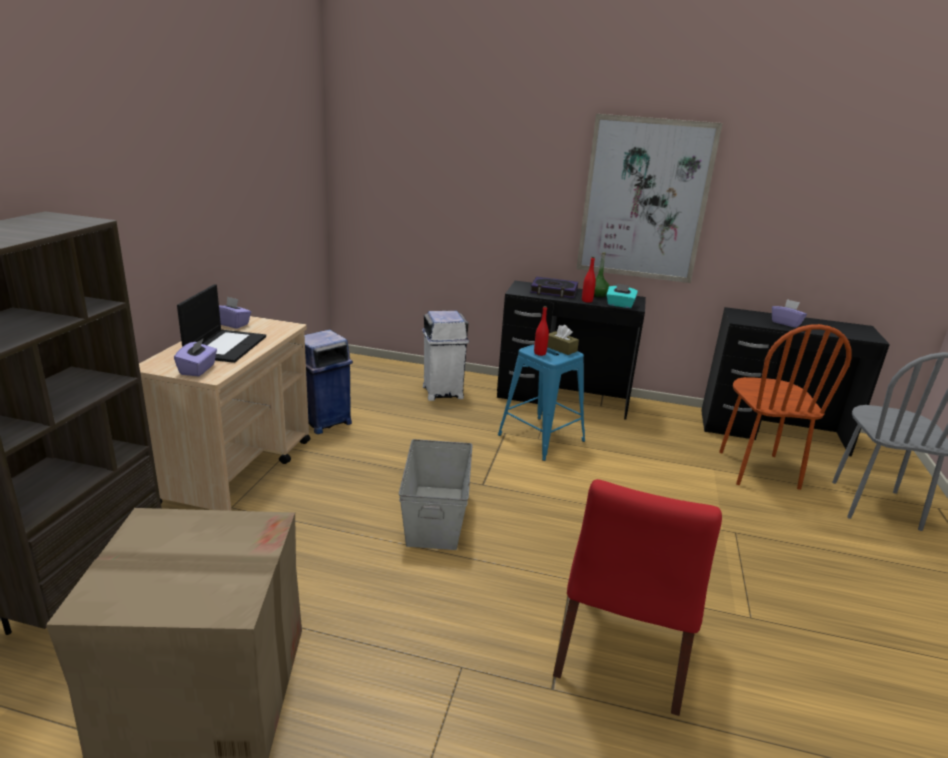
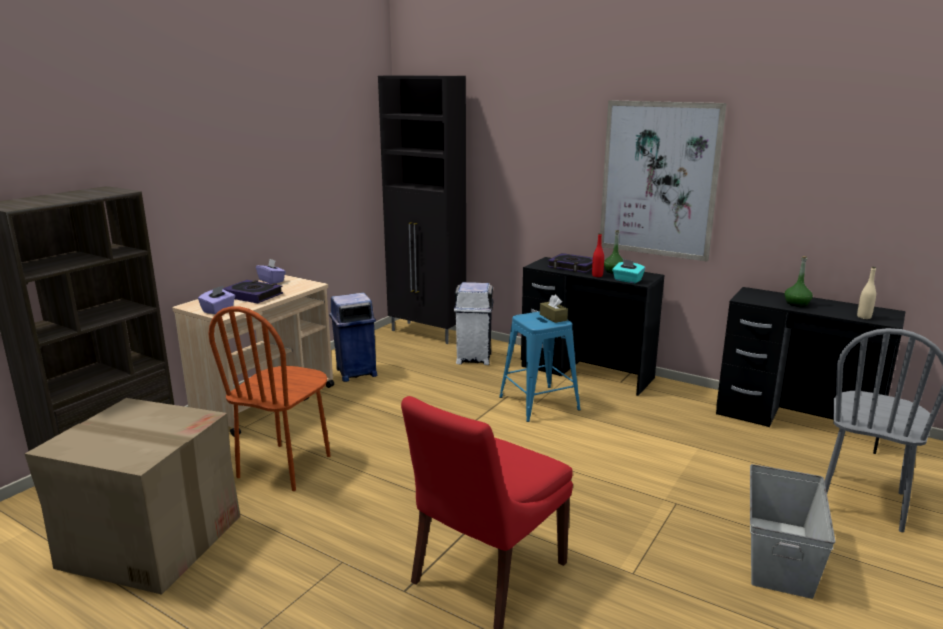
camera: 20 degrees right, 5 degrees down
laptop [177,284,266,363] -> book [223,280,283,303]
grey storage box [399,439,472,550] -> grey storage box moved to [750,464,836,599]
red bottle [534,306,549,356] -> none
brown chair [719,324,852,490] -> brown chair moved to [209,306,331,491]
purple tissue box [772,299,807,328] -> green bottle [785,256,813,307]
none -> black cabinet [378,75,466,344]
none -> beige bottle [857,267,876,319]

